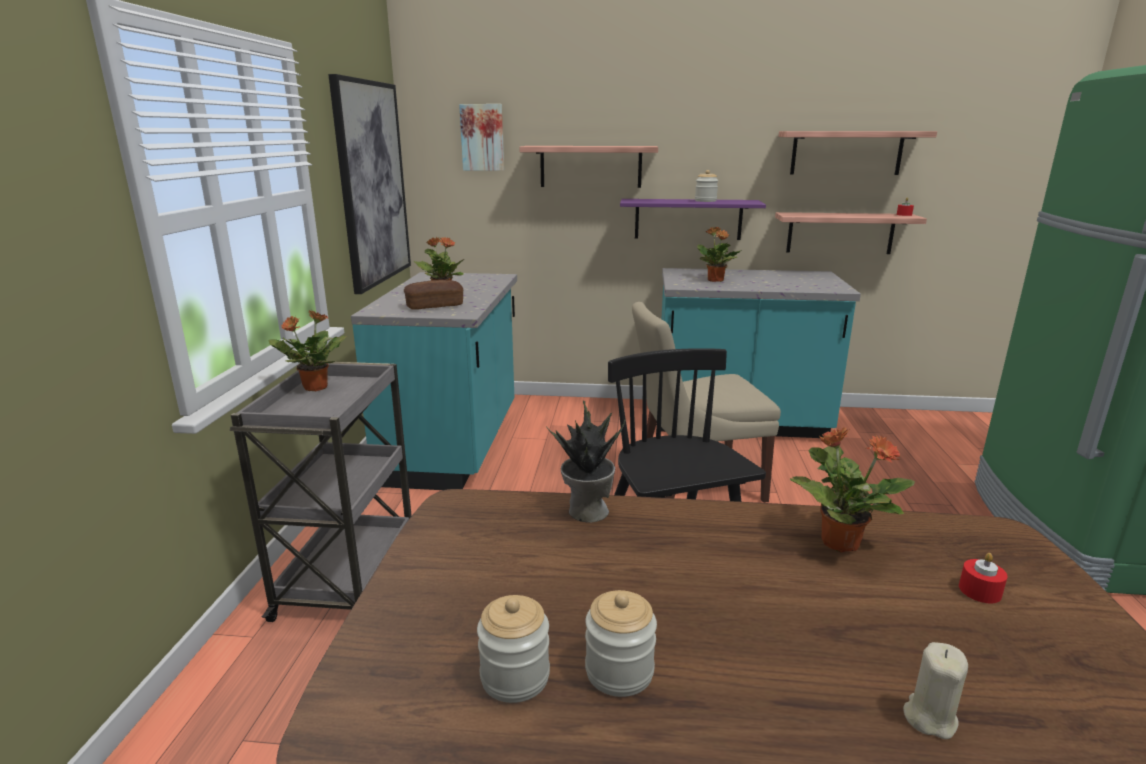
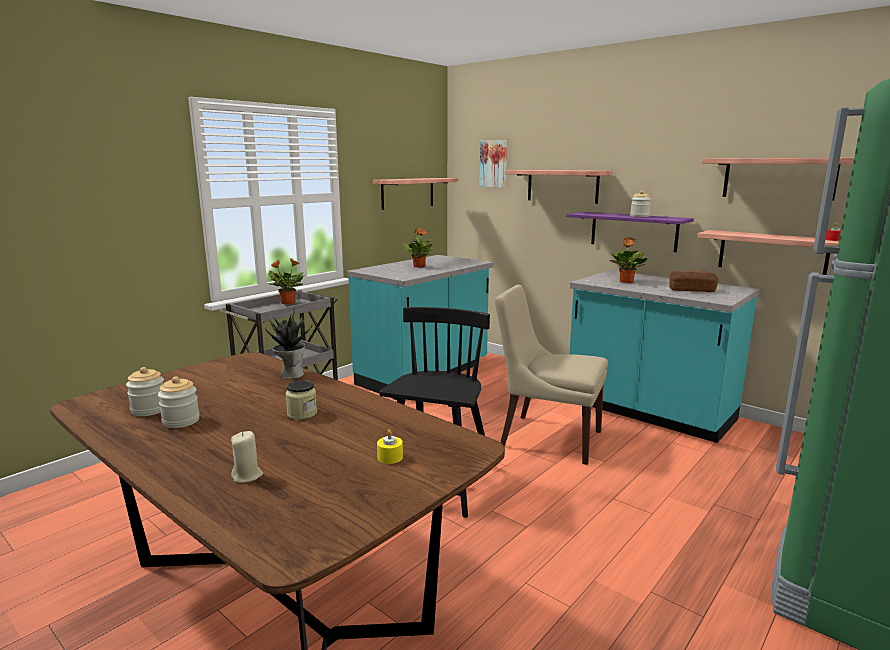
camera: 35 degrees right, 5 degrees down
picture [328,74,411,294] -> shelf [373,178,458,210]
bread [404,280,463,310] -> bread moved to [669,271,718,292]
potted plant [790,427,915,553] -> none
red candle [959,553,1008,603] -> yellow candle [377,429,403,464]
none -> jar [285,380,317,420]

